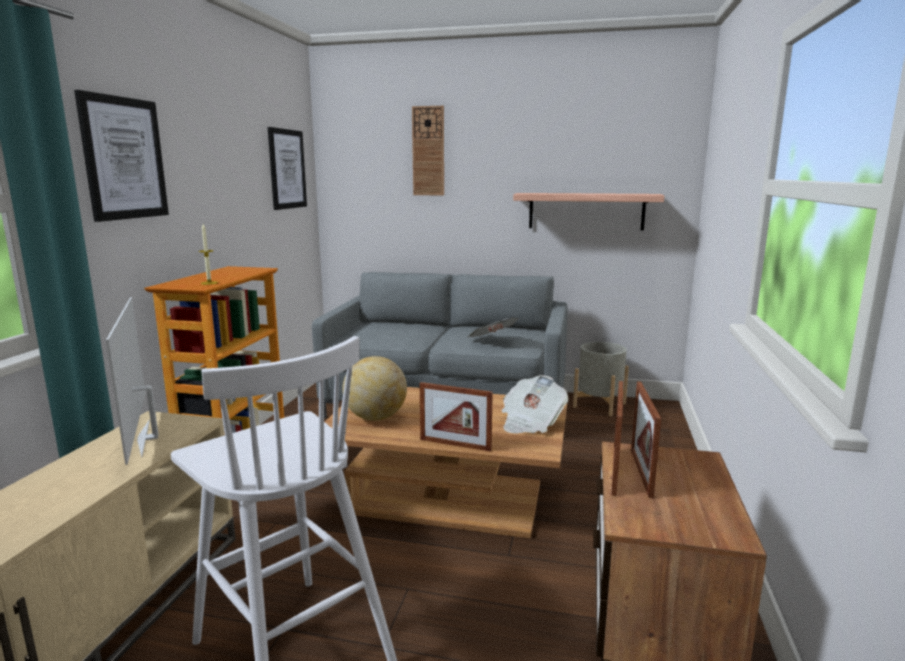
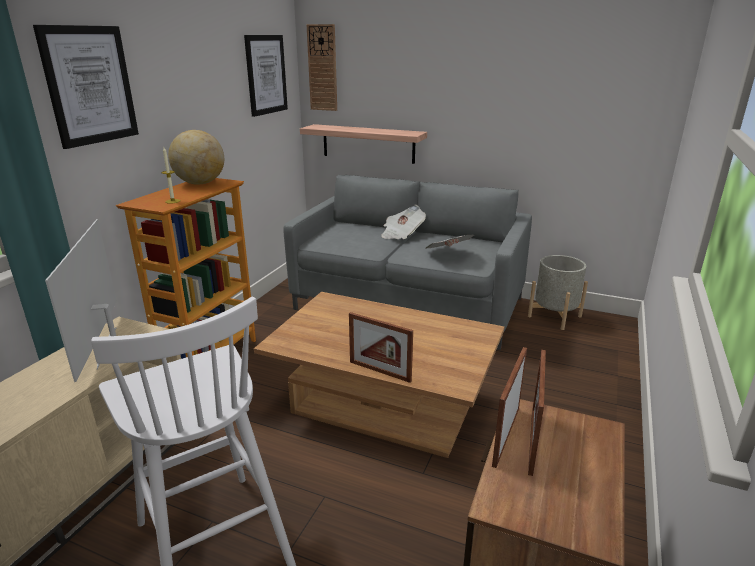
camera: 10 degrees right, 10 degrees up
globe [342,356,407,421] -> globe moved to [168,130,224,185]
wall clock [412,106,444,195] -> wall clock moved to [306,24,337,111]
newspaper [502,375,568,433] -> newspaper moved to [381,204,426,239]
shelf [513,193,665,231] -> shelf moved to [300,124,427,164]

